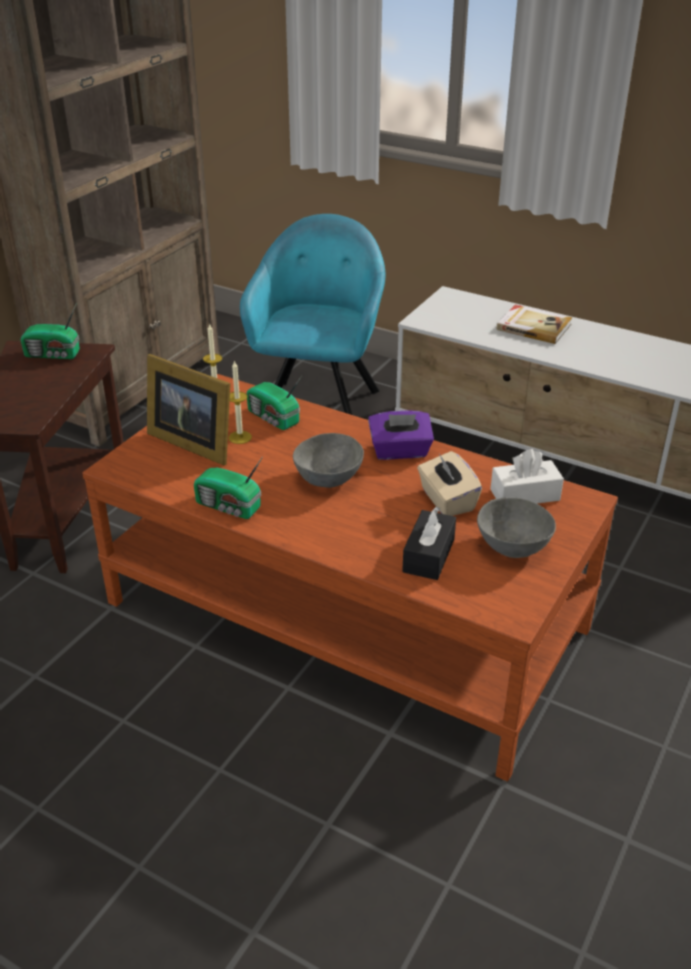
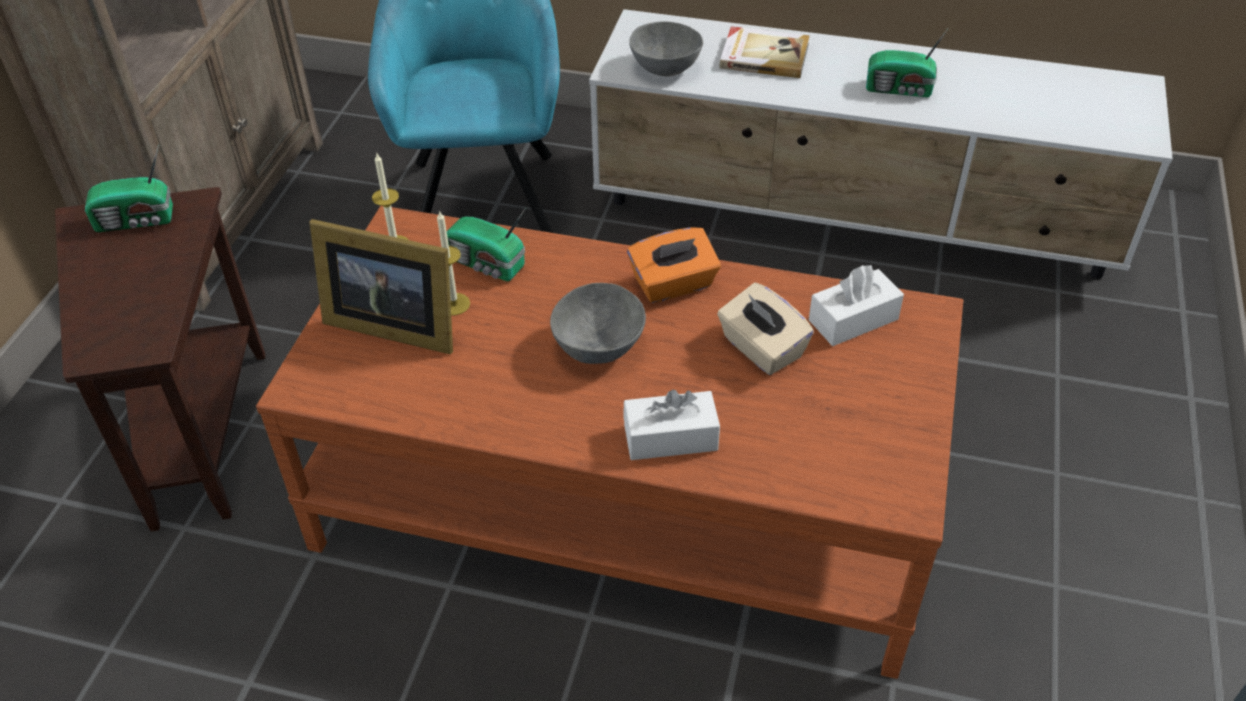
camera: 15 degrees left, 10 degrees up
radio [194,456,263,519] -> radio moved to [866,27,949,97]
purple tissue box [368,410,434,460] -> orange tissue box [627,228,721,303]
black tissue box [402,506,456,580] -> none
grey bowl [477,497,556,558] -> grey bowl moved to [629,22,703,76]
none -> white tissue box [623,390,720,460]

